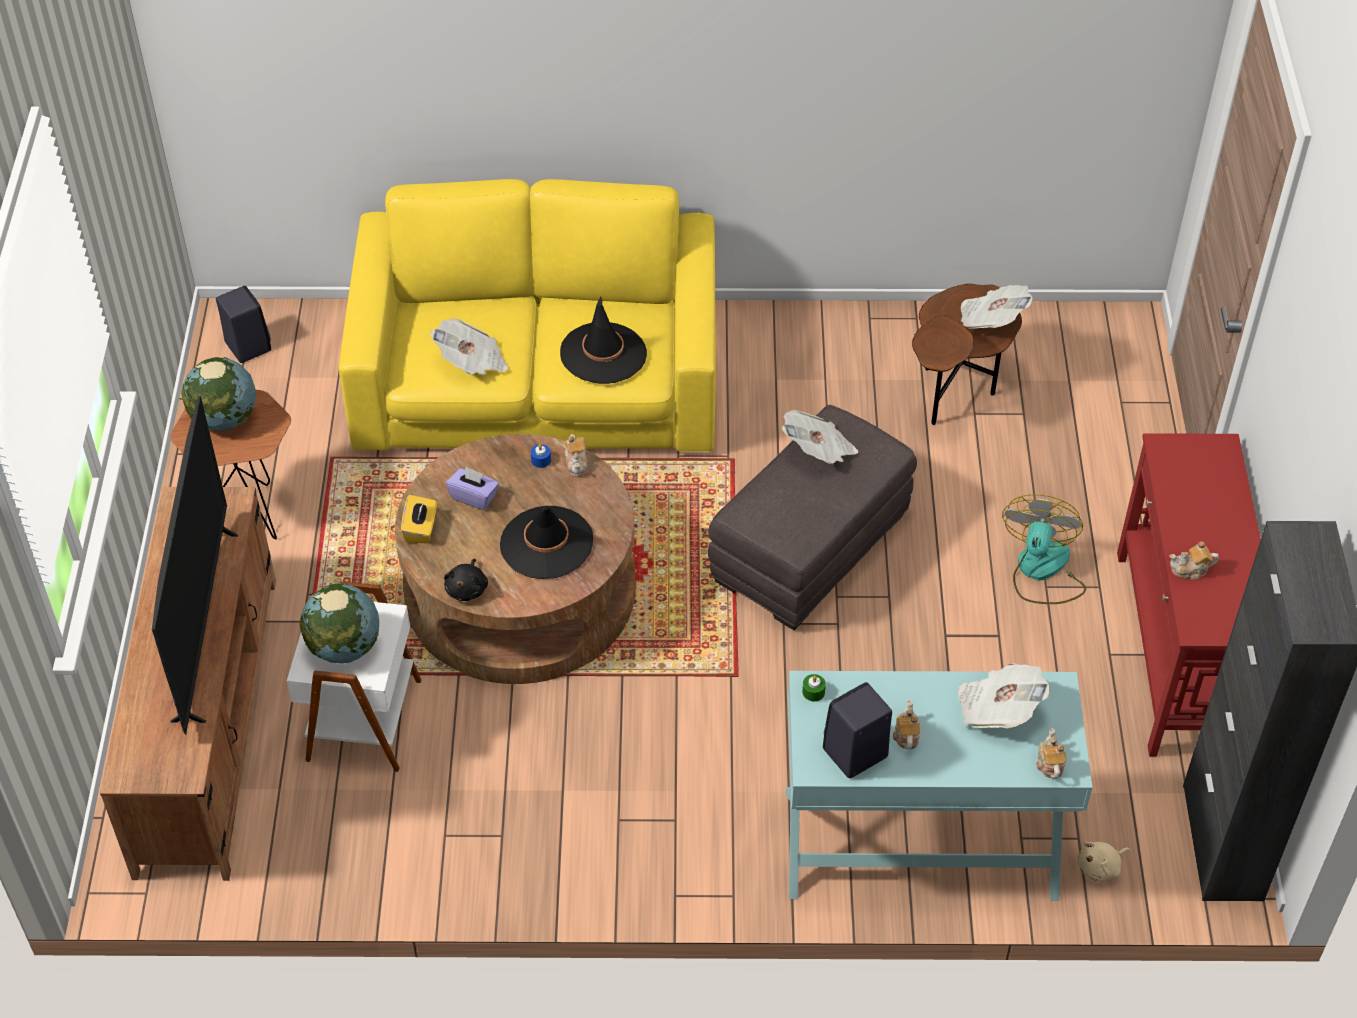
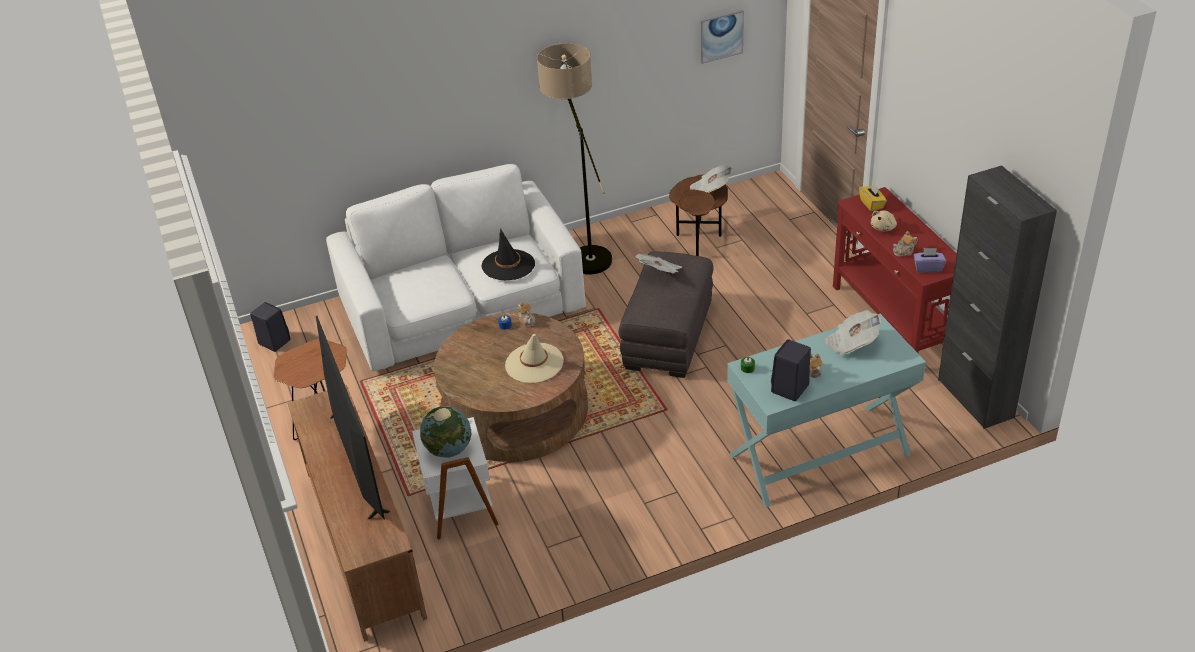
camera: 20 degrees left, 10 degrees down
globe [181,357,256,431] -> none
yellow sofa [339,179,716,451] -> white sofa [326,164,586,371]
yellow tissue box [401,495,437,544] -> yellow tissue box moved to [859,184,887,211]
newspaper [430,318,509,375] -> none
black plush toy [444,559,488,601] -> none
purple tissue box [446,467,499,510] -> purple tissue box moved to [913,248,946,273]
black hat [500,506,593,579] -> beige hat [505,334,564,383]
fan [1002,494,1086,604] -> none
teapot [1036,728,1067,779] -> none
beige plush toy [1078,842,1130,882] -> beige plush toy moved to [871,210,897,231]
none -> floor lamp [537,43,612,274]
none -> picture [700,10,744,64]

